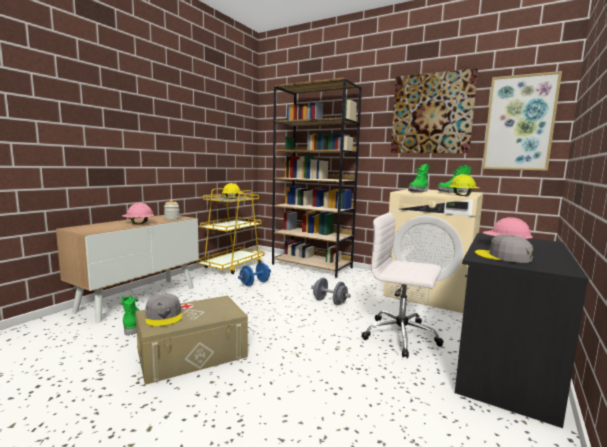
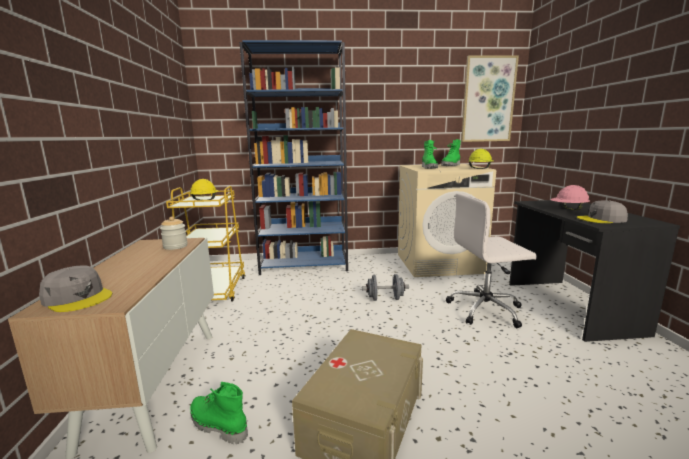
camera: 35 degrees left, 5 degrees up
pink hard hat [122,203,154,224] -> none
grey cap [145,294,182,326] -> grey cap moved to [39,265,112,312]
blue dumbbell [238,262,271,286] -> none
brown bookcase [272,78,362,278] -> blue bookcase [239,40,348,275]
picture [391,68,478,153] -> none

